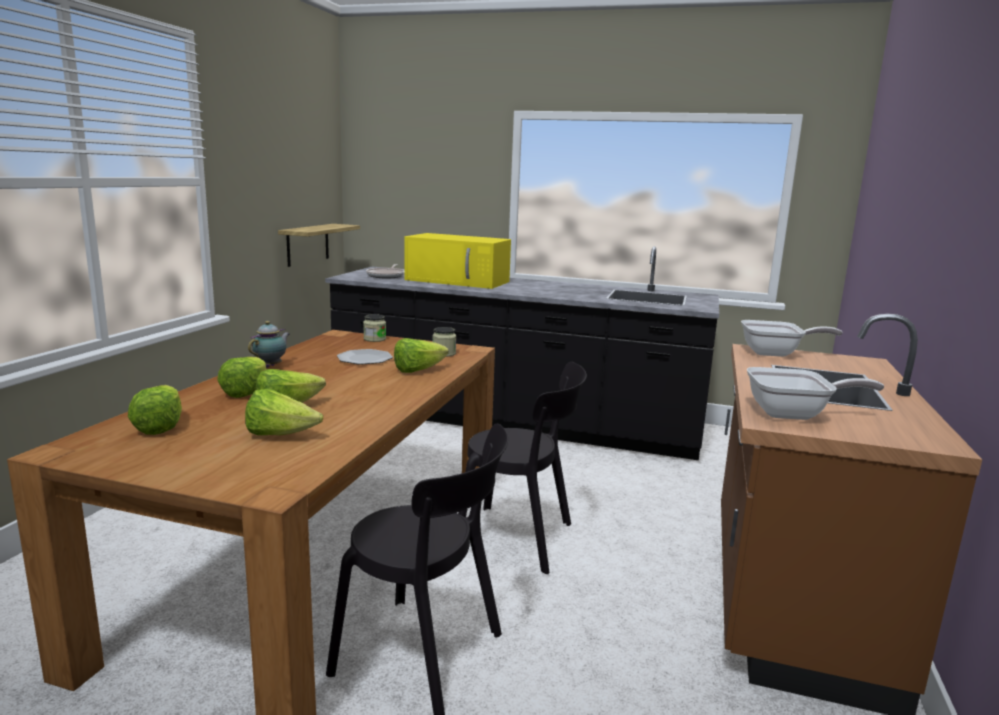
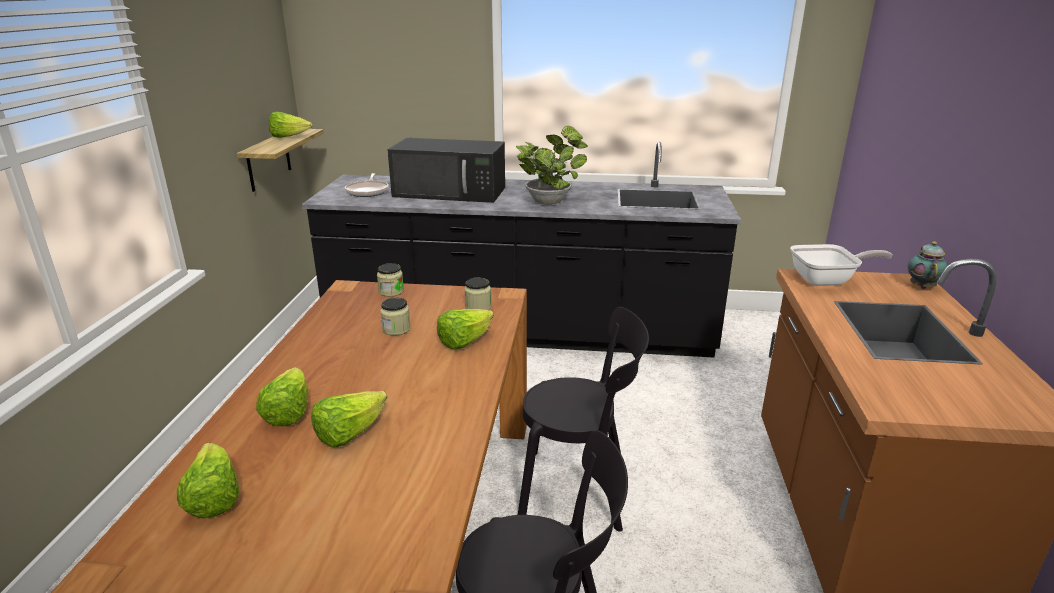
camera: 10 degrees left, 10 degrees up
lettuce [245,388,323,435] -> lettuce moved to [269,112,312,138]
teapot [248,321,290,368] -> teapot moved to [907,241,948,289]
plate [337,349,393,365] -> jar [380,297,411,336]
yellow microwave [404,233,511,289] -> black microwave [387,138,505,203]
frying pan [747,367,884,420] -> none
none -> potted plant [516,126,588,205]

